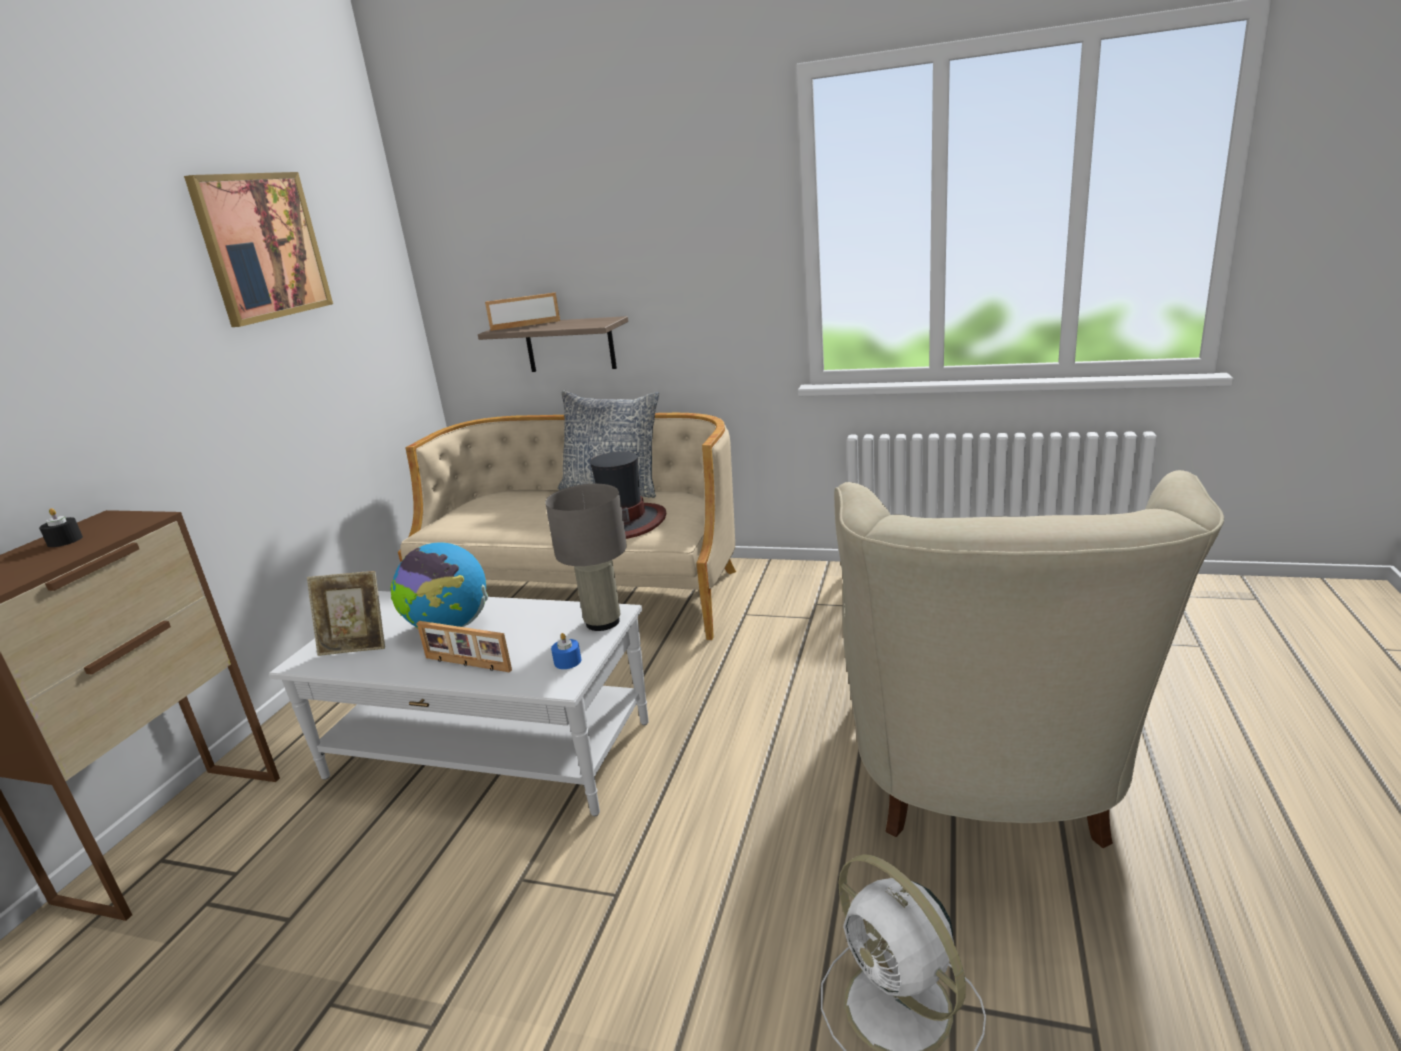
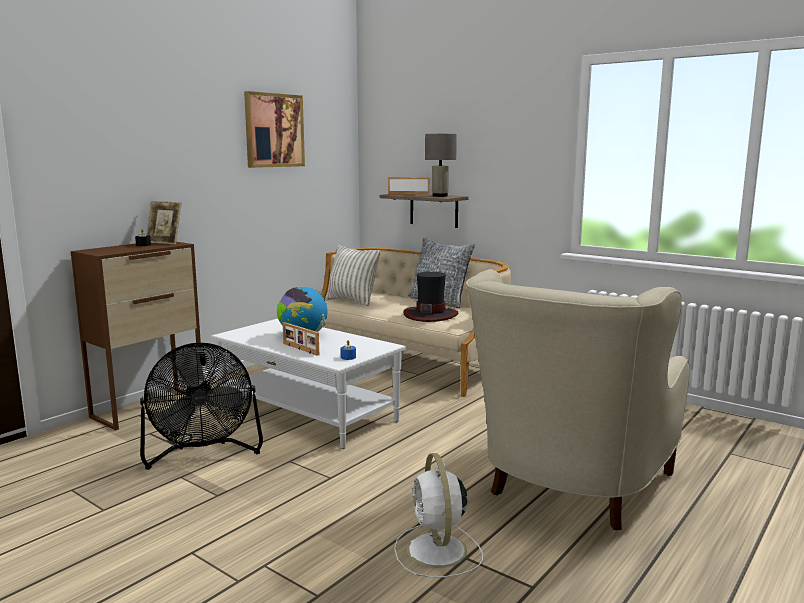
camera: 20 degrees right, 10 degrees down
picture frame [307,571,385,656] -> picture frame moved to [146,201,182,245]
grey table lamp [546,484,627,631] -> grey table lamp moved to [425,134,457,197]
none -> black fan [140,343,263,470]
none -> pillow [326,245,380,306]

